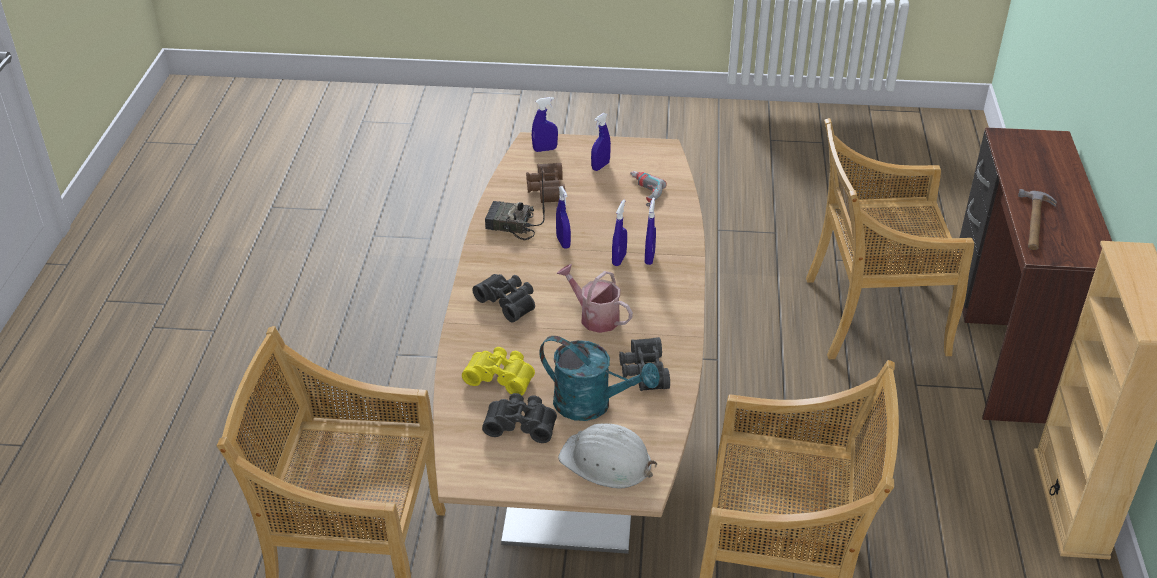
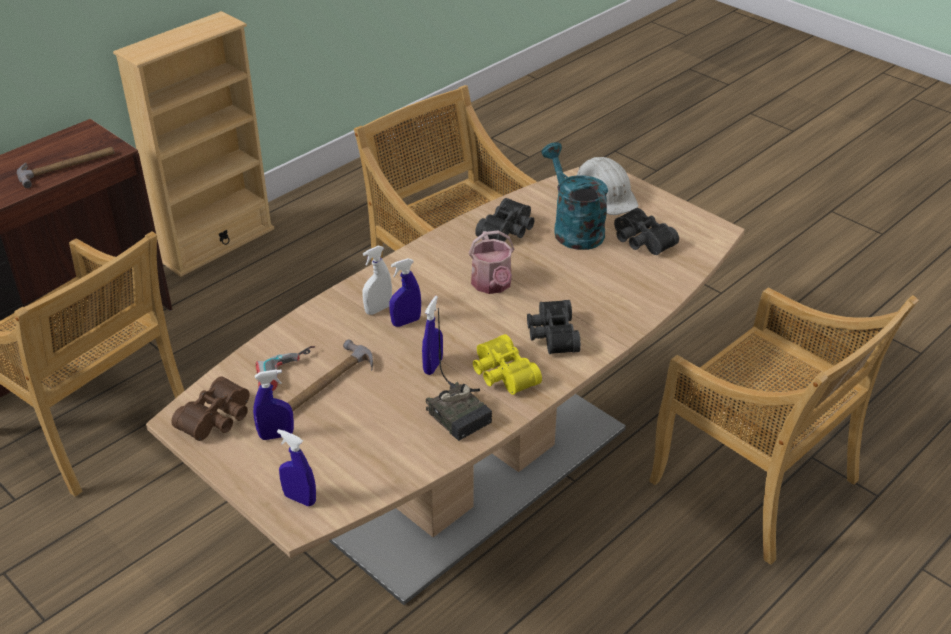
camera: 140 degrees left, 0 degrees up
yellow binoculars [462,347,535,395] -> yellow binoculars moved to [473,334,542,395]
brown binoculars [526,163,565,203] -> brown binoculars moved to [171,376,250,441]
blue spray bottle [645,198,656,265] -> white spray bottle [362,246,392,315]
none -> hammer [287,339,373,411]

